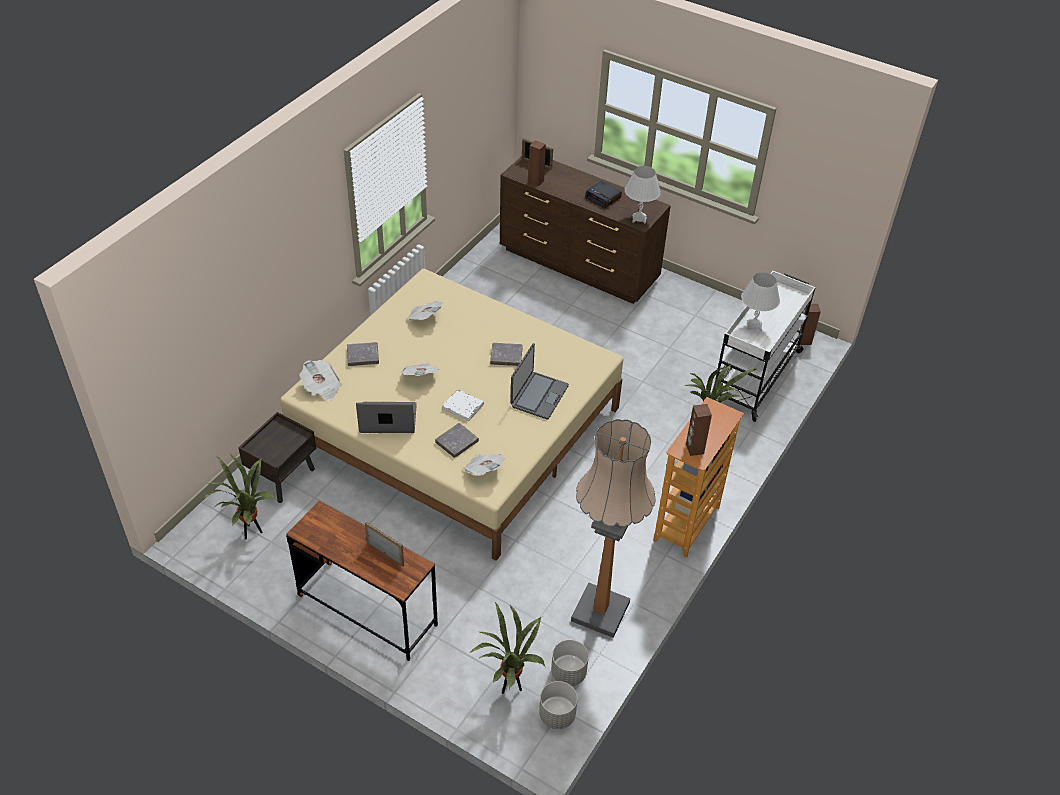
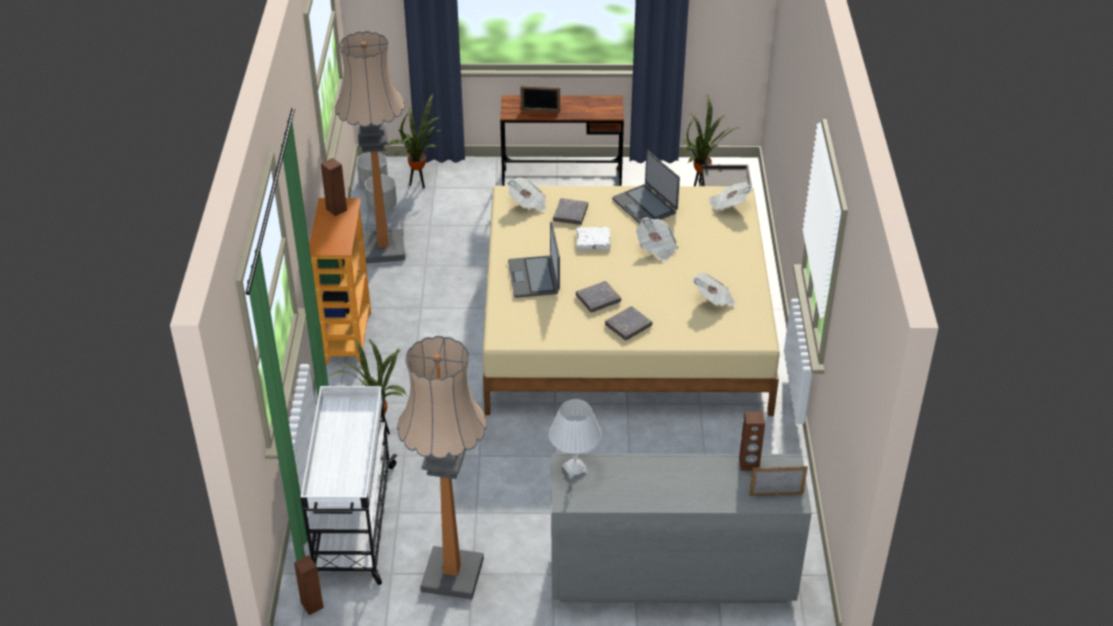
camera: 150 degrees right, 5 degrees down
grey book [347,342,379,366] -> grey book moved to [605,306,652,340]
laptop [356,402,417,433] -> laptop turned 90 degrees clockwise [612,151,680,224]
brown dresser [500,156,671,304] -> grey dresser [551,453,812,603]
alarm clock [585,181,622,208] -> none
white table lamp [741,272,780,331] -> none
none -> floor lamp [397,336,487,599]

